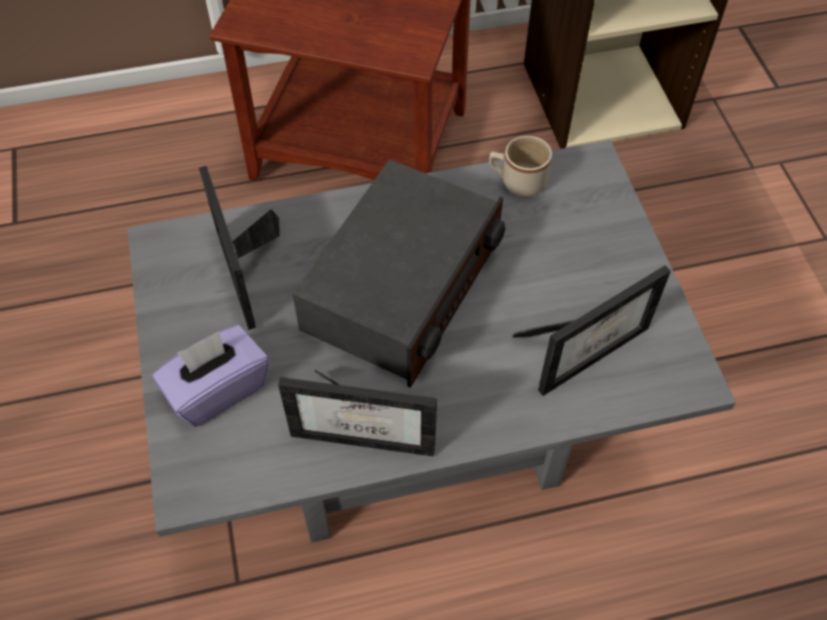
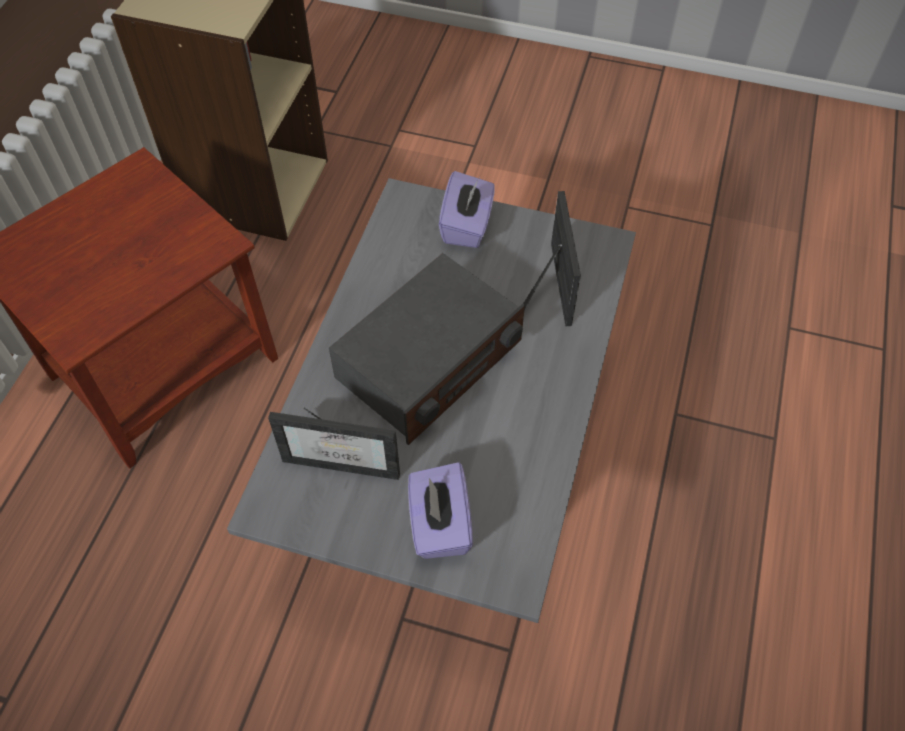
camera: 60 degrees left, 0 degrees up
picture frame [278,370,437,457] -> none
radio [293,159,505,388] -> radio turned 75 degrees clockwise [329,253,525,445]
beige mug [489,136,552,197] -> none
none -> purple tissue box [439,171,495,248]

